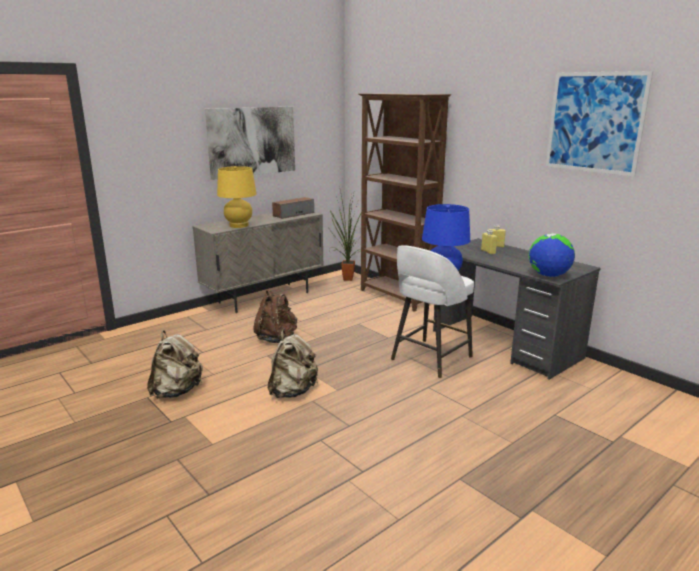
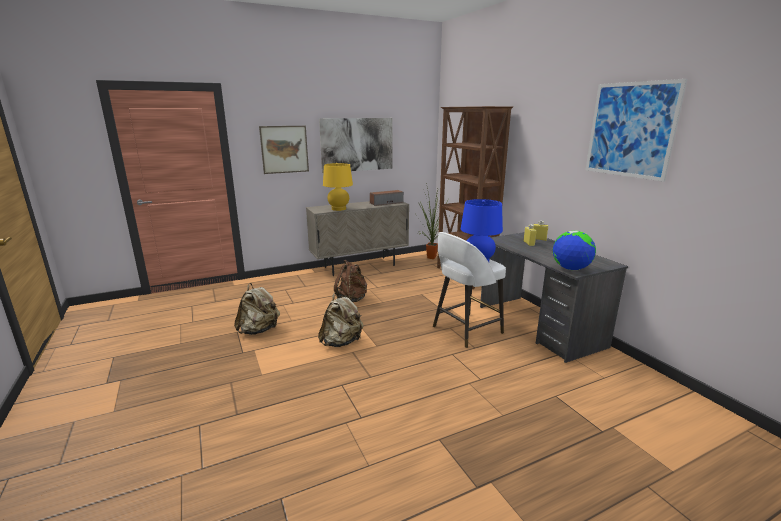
camera: 15 degrees right, 0 degrees up
none -> picture [259,126,309,174]

